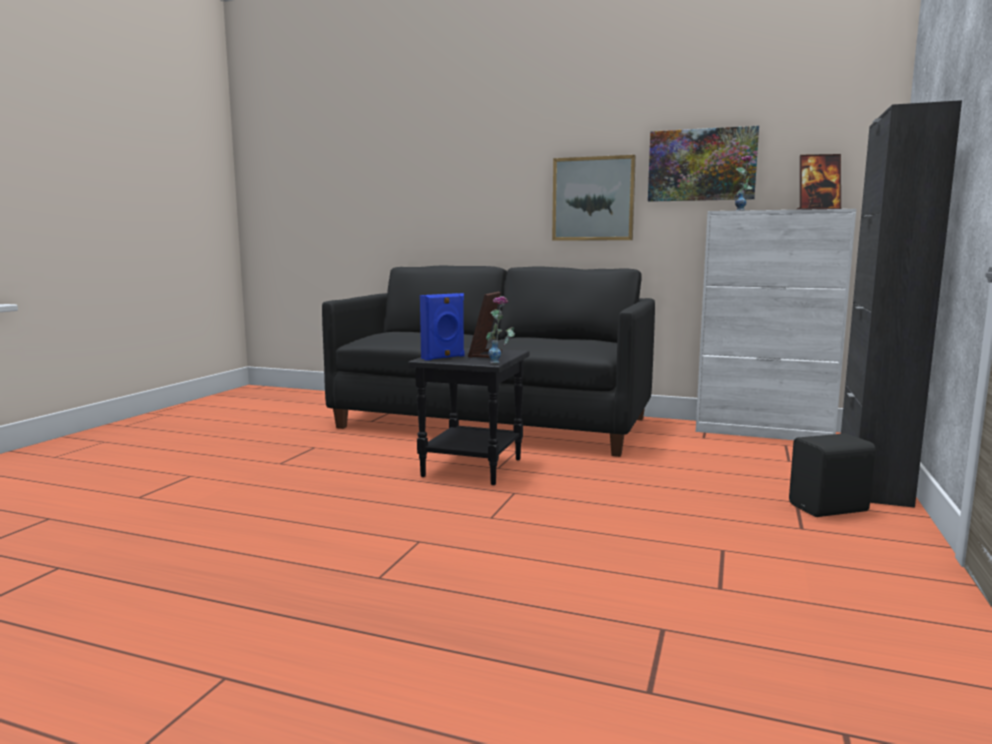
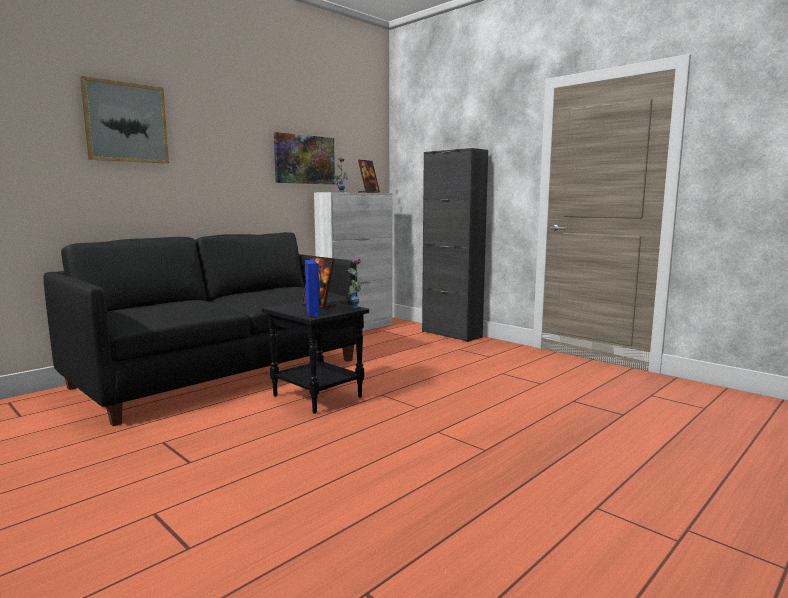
camera: 65 degrees left, 0 degrees up
picture [552,155,636,241] -> picture moved to [80,76,169,164]
black speaker [789,433,875,517] -> none

